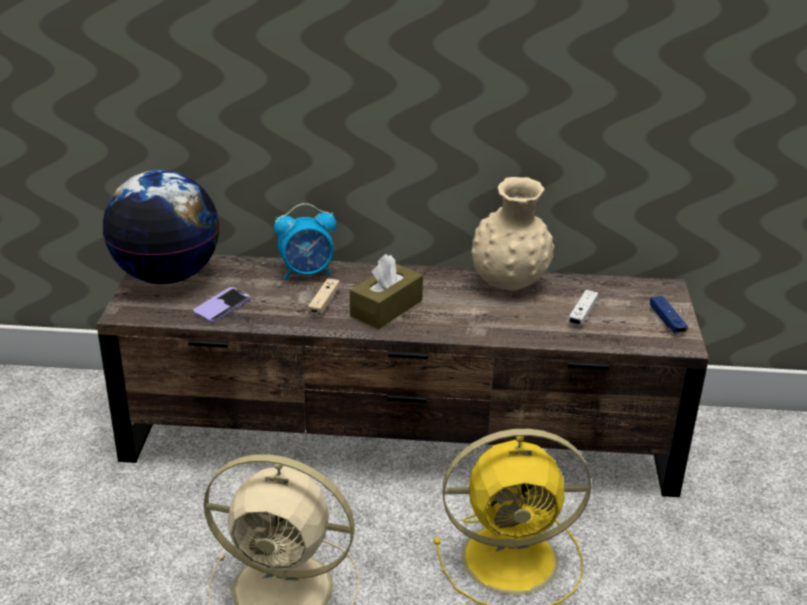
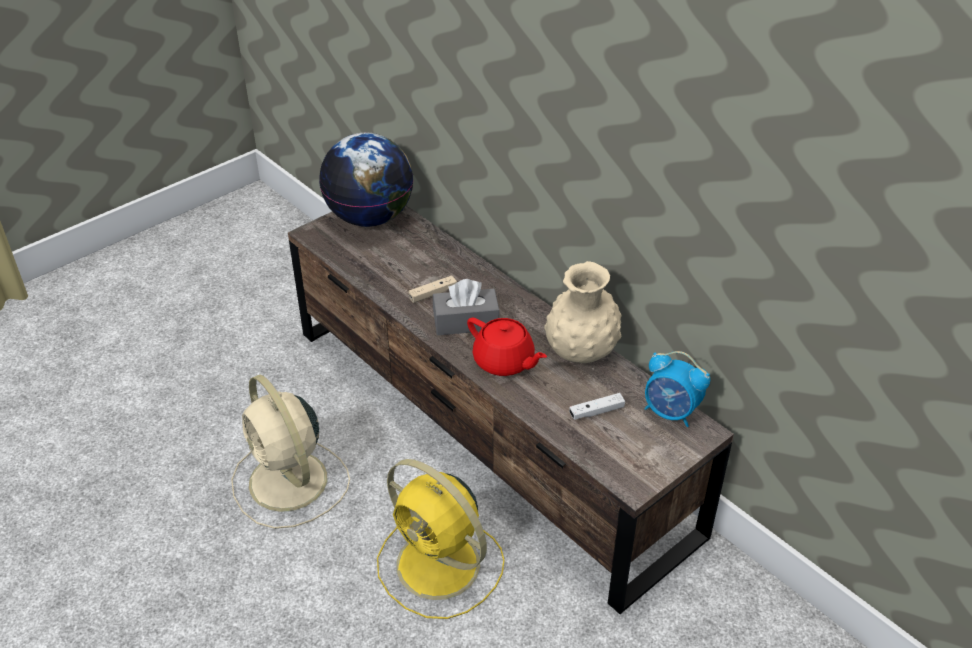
camera: 45 degrees right, 10 degrees up
phone [194,287,250,323] -> none
alarm clock [274,203,336,280] -> alarm clock moved to [644,351,710,427]
brown tissue box [350,254,423,329] -> grey tissue box [433,279,500,335]
blue game controller [650,296,688,334] -> none
none -> red teapot [467,317,547,376]

